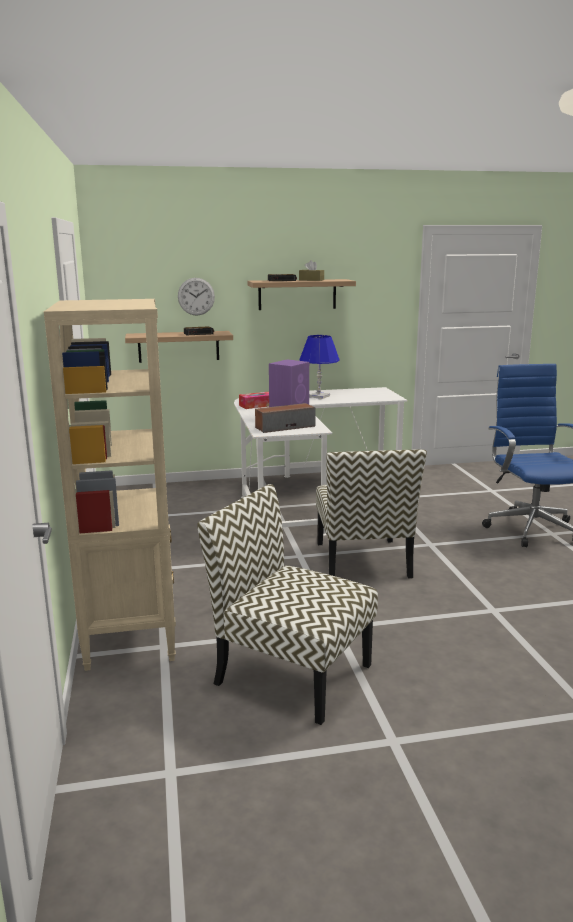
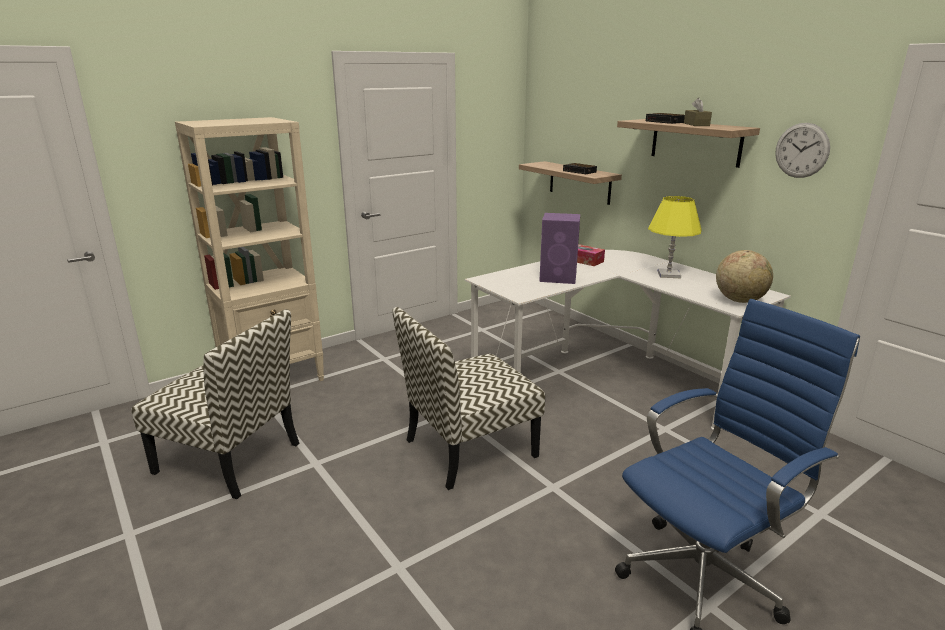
camera: 65 degrees right, 5 degrees up
wall clock [178,278,215,315] -> wall clock moved to [775,123,830,178]
chair [197,484,378,725] -> chair turned 105 degrees clockwise [132,309,300,499]
speaker [255,403,316,433] -> none
blue table lamp [299,335,340,399] -> yellow table lamp [648,196,702,278]
none -> globe [716,250,773,303]

